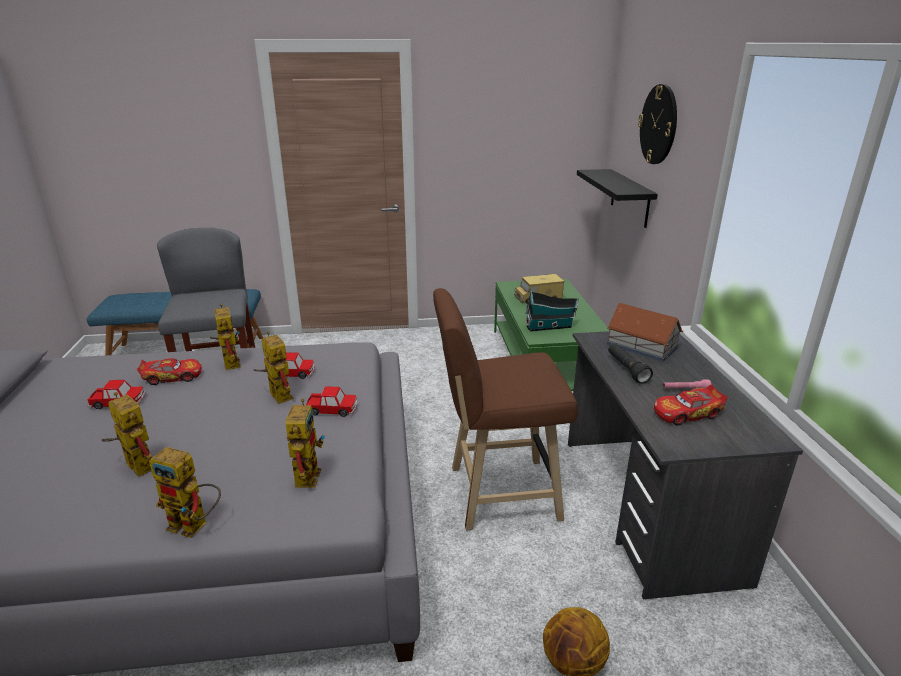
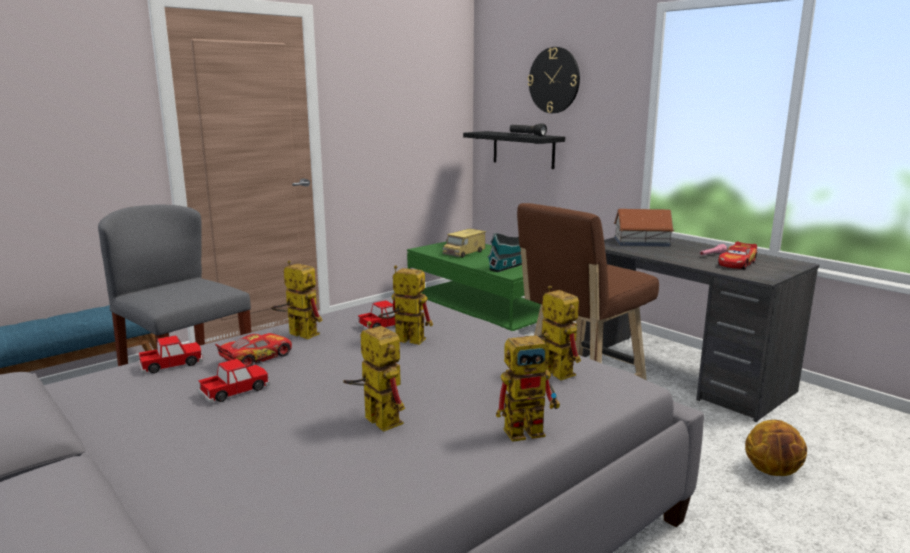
camera: 35 degrees left, 10 degrees down
toy robot [102,392,152,477] -> toy robot turned 45 degrees clockwise [343,321,405,432]
toy car [306,386,357,417] -> toy car moved to [139,335,203,373]
black flashlight [608,343,653,384] -> black flashlight moved to [510,123,547,136]

